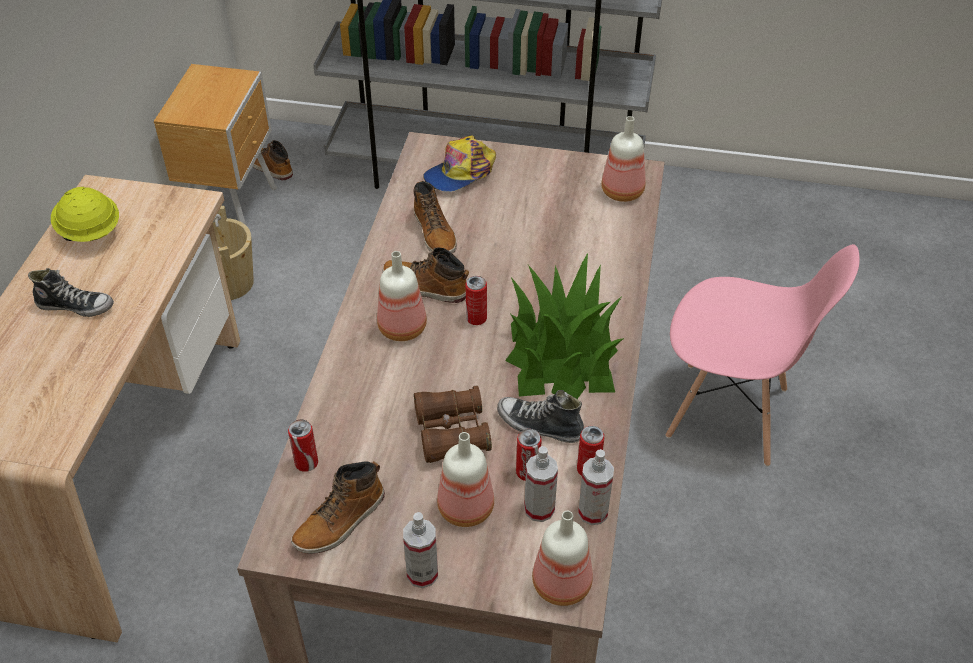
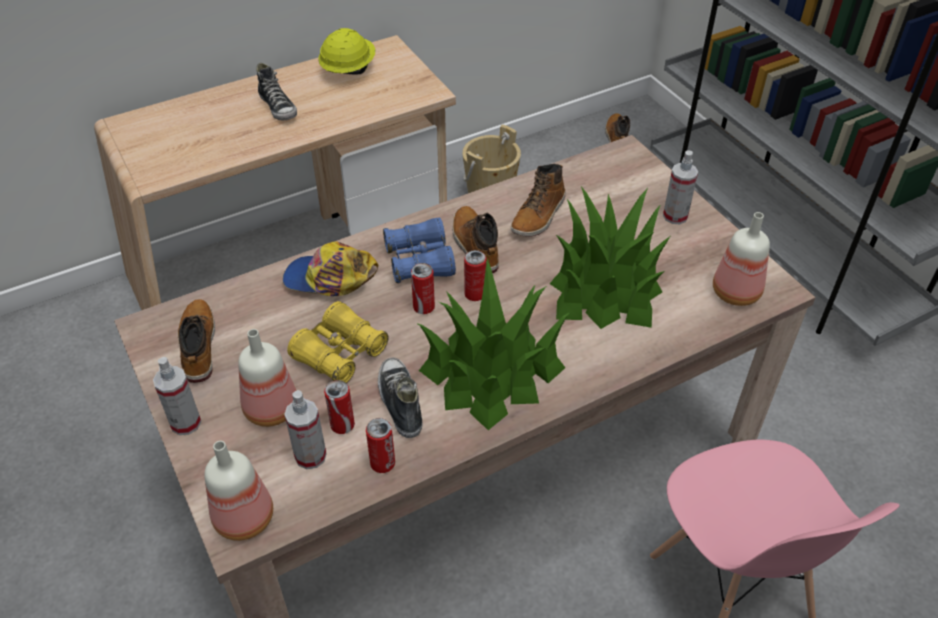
camera: 50 degrees right, 0 degrees up
brown nightstand [154,64,277,225] -> none
can [288,419,318,472] -> can moved to [411,263,435,314]
boot [291,461,385,554] -> boot turned 75 degrees clockwise [177,299,215,383]
bottle [377,251,427,341] -> blue binoculars [383,218,456,283]
brown binoculars [414,386,492,463] -> yellow binoculars [287,301,389,383]
cap [423,136,496,192] -> cap moved to [283,241,378,296]
spray bottle [578,449,614,525] -> spray bottle moved to [663,150,698,224]
none -> potted plant [550,186,670,329]

